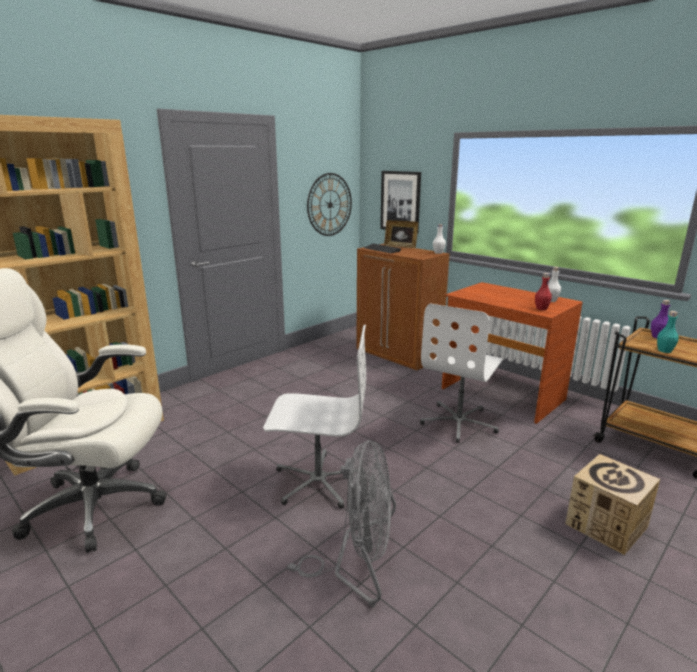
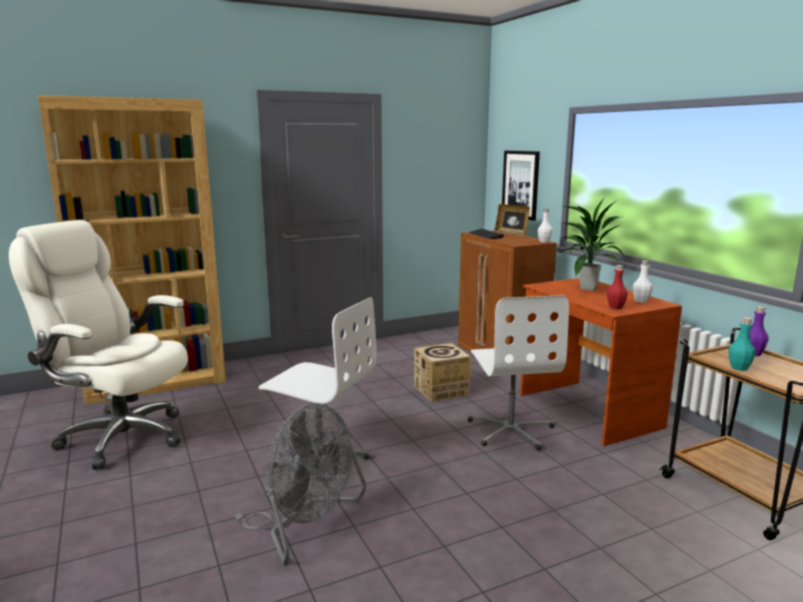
camera: 20 degrees right, 5 degrees down
wall clock [307,173,352,236] -> none
white office chair [420,304,503,443] -> white office chair turned 60 degrees counterclockwise [468,295,569,451]
cardboard box [565,454,660,555] -> cardboard box moved to [414,343,471,402]
none -> potted plant [558,198,624,291]

